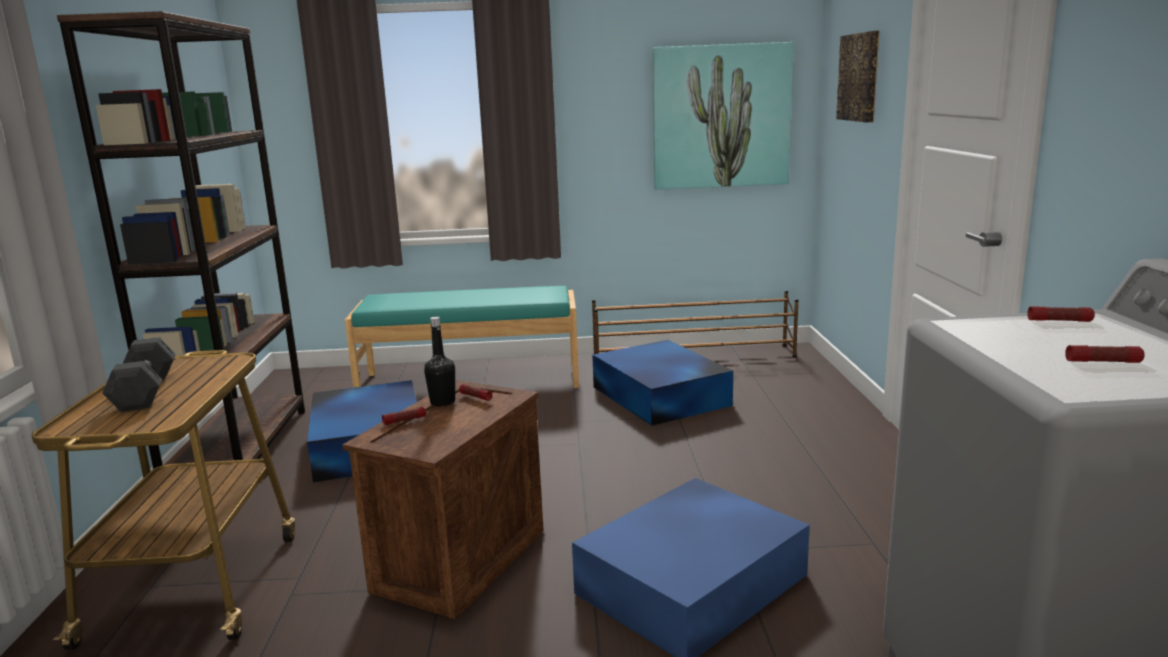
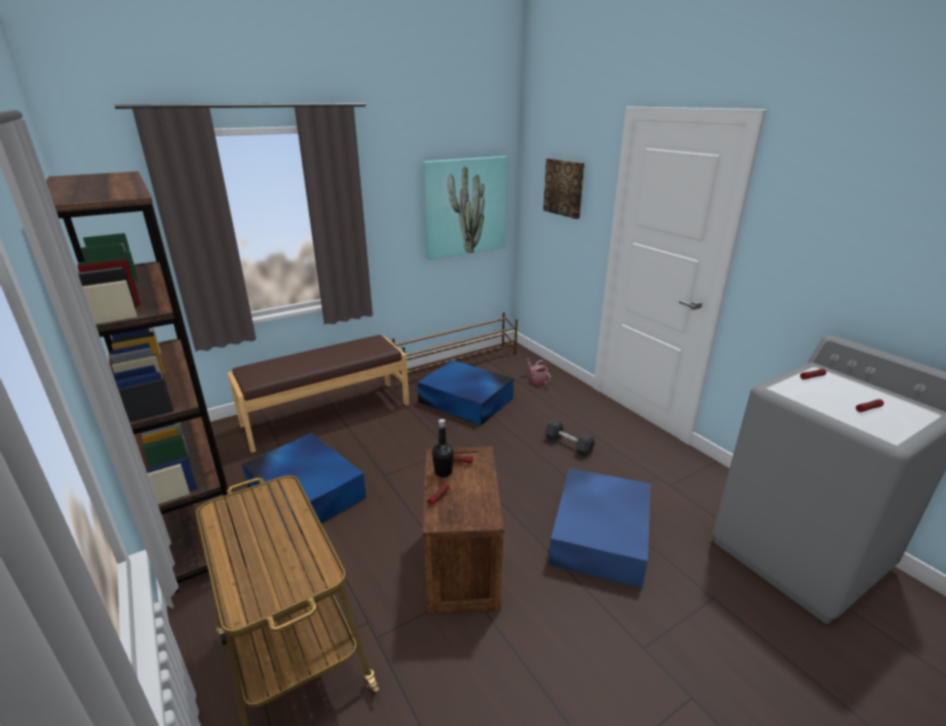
camera: 30 degrees left, 10 degrees up
grey dumbbell [102,337,176,412] -> grey dumbbell moved to [545,419,595,456]
turquoise bench [345,286,579,388] -> brown bench [228,335,409,453]
none -> watering can [525,358,551,385]

